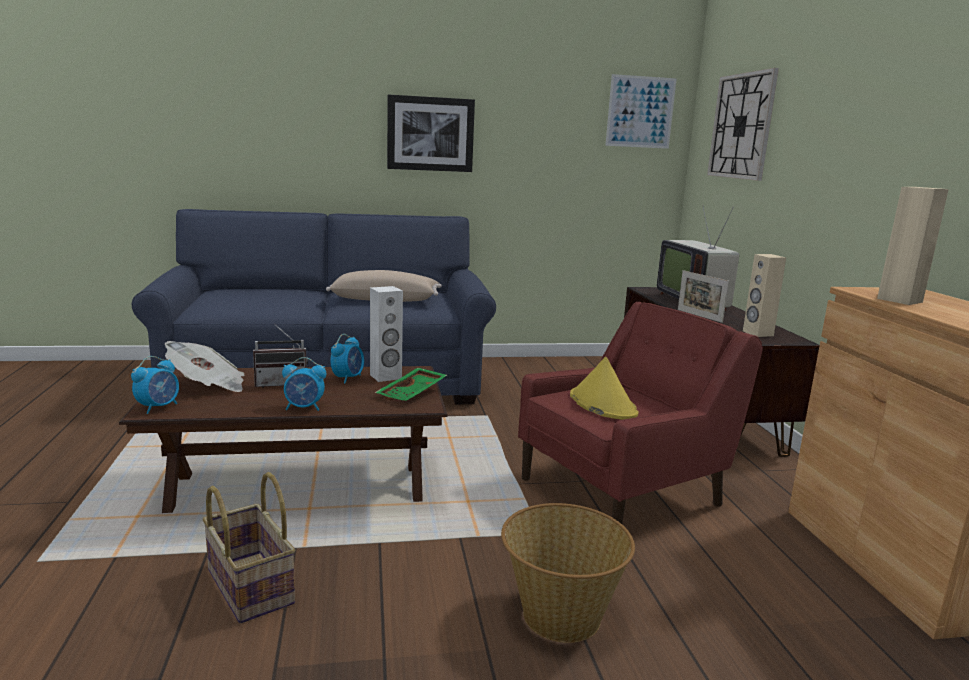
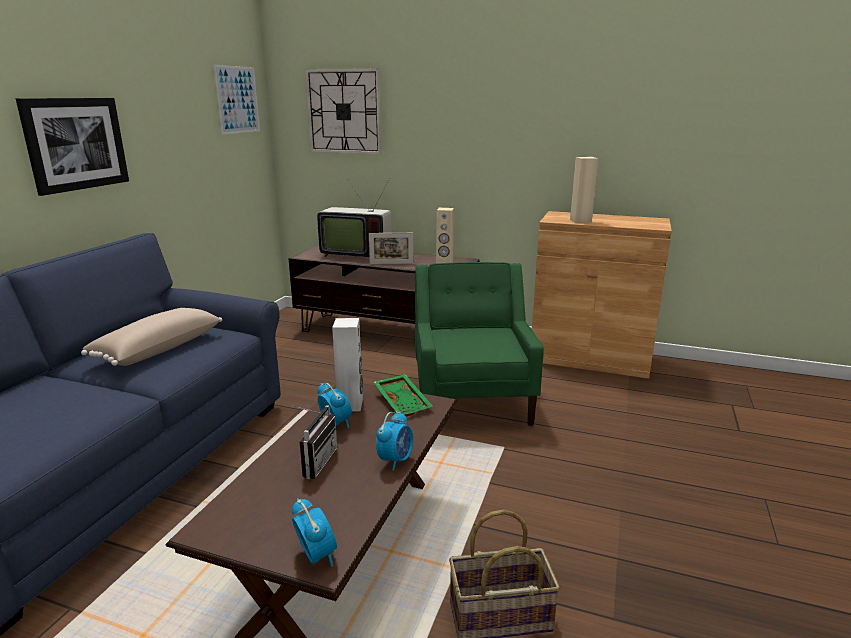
camera: 60 degrees left, 5 degrees up
newspaper [165,341,245,392] -> none
basket [501,503,635,643] -> none
red armchair [518,302,763,524] -> green armchair [415,262,544,426]
yellow hat [570,356,639,420] -> none

